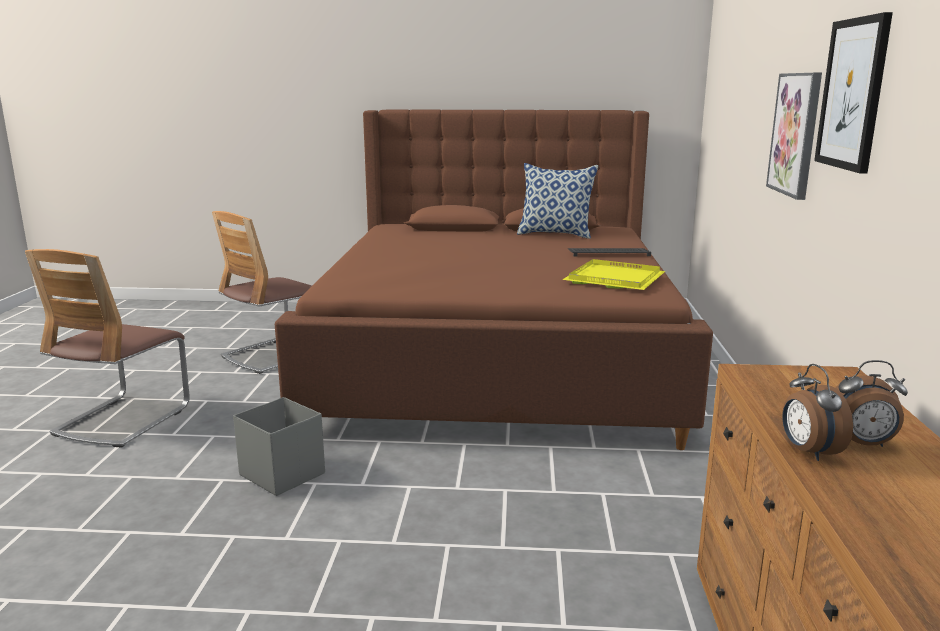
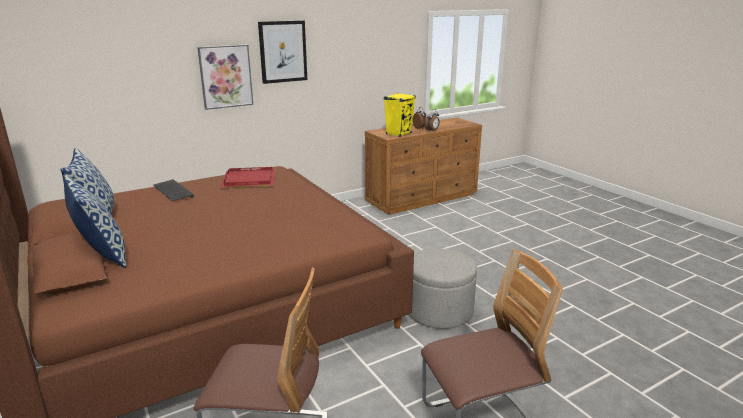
camera: 125 degrees left, 5 degrees up
grey storage box [233,397,325,496] -> grey ottoman [408,248,477,329]
yellow tray [562,259,665,290] -> red tray [220,167,275,188]
none -> pillow [63,175,126,268]
none -> yellow speaker [384,93,416,137]

